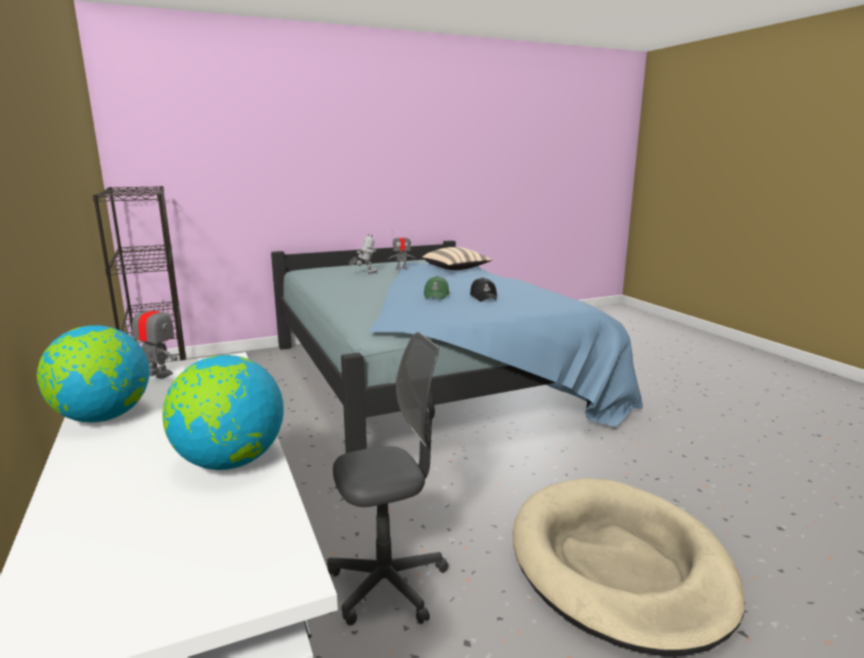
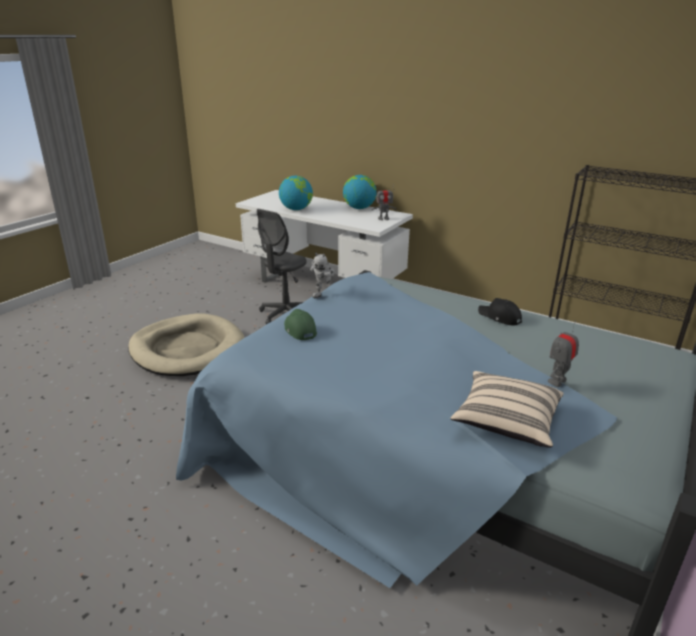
camera: 145 degrees right, 10 degrees up
toy robot [349,234,377,274] -> toy robot moved to [310,253,335,298]
green cap [424,276,449,300] -> green cap moved to [284,309,317,340]
black cap [470,278,497,302] -> black cap moved to [478,298,522,325]

